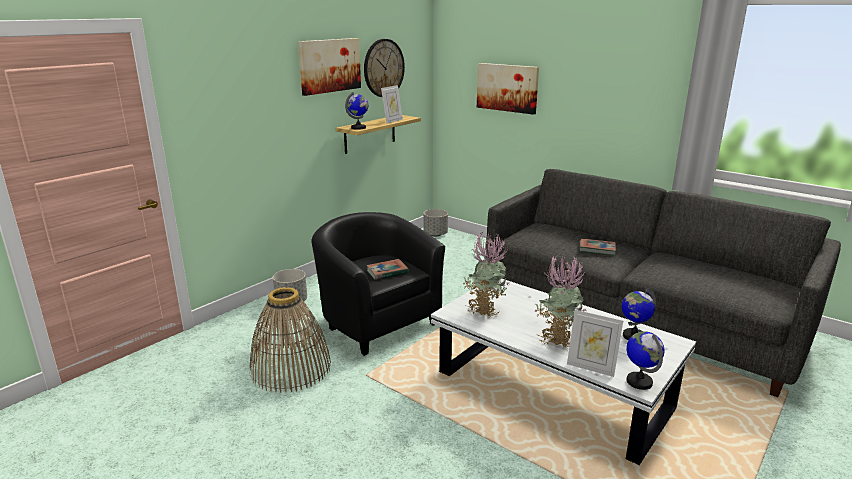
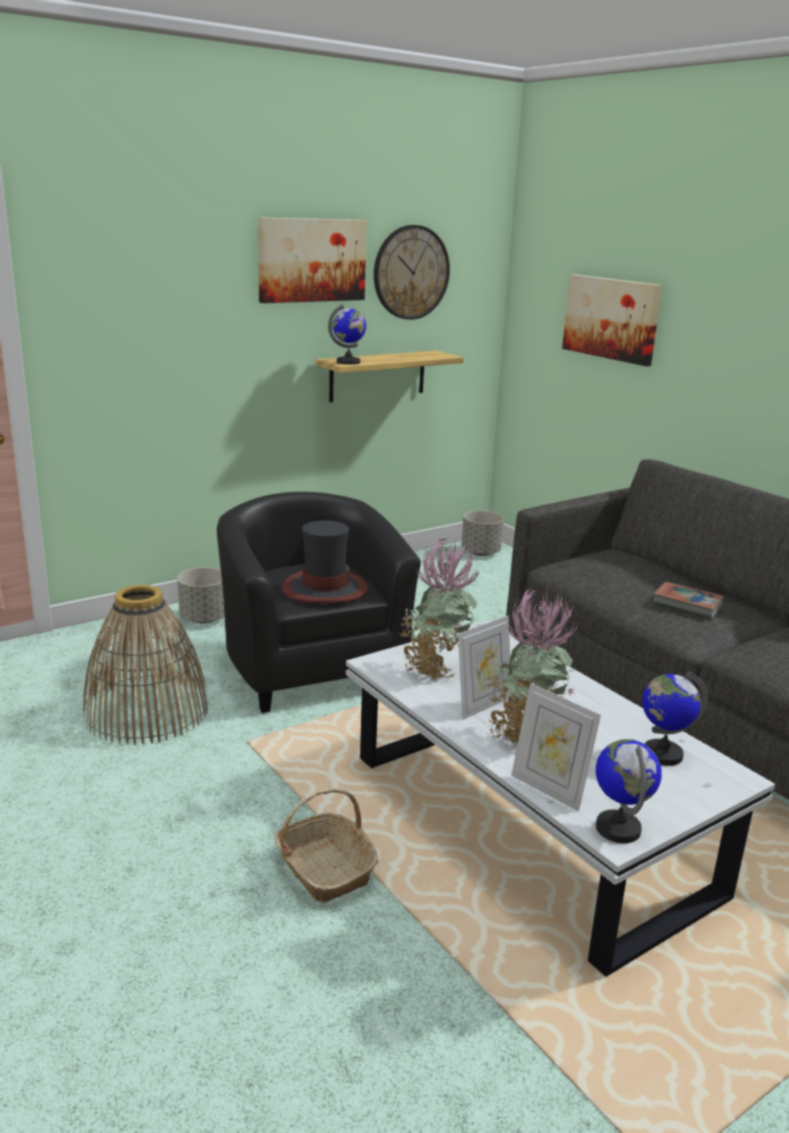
camera: 15 degrees right, 0 degrees up
book [366,259,409,280] -> hat [282,520,368,604]
picture frame [381,85,403,124] -> picture frame moved to [458,615,511,720]
none -> basket [274,788,378,903]

